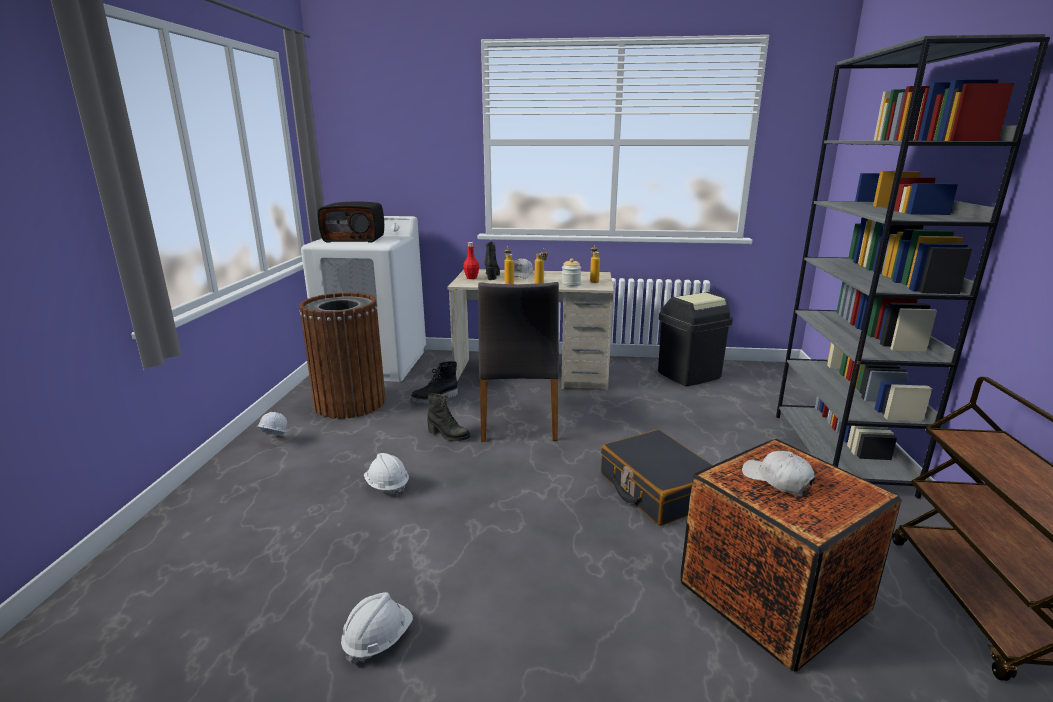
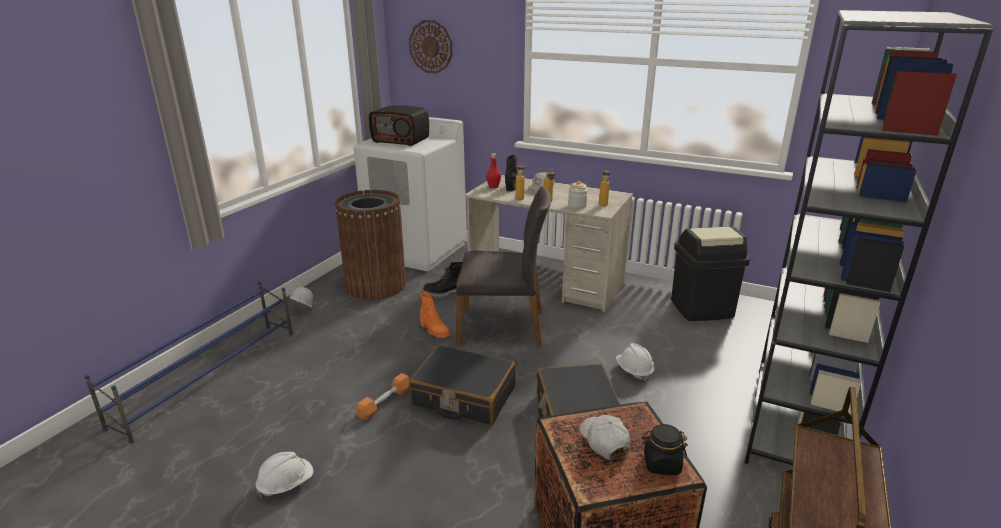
camera: 20 degrees right, 5 degrees up
white hard hat [364,453,409,496] -> white hard hat moved to [616,343,654,382]
black boot [427,393,471,441] -> orange boot [420,292,450,338]
grey chair [478,282,559,442] -> grey chair turned 105 degrees counterclockwise [456,186,551,347]
none -> blue shoe rack [84,281,293,444]
none -> orange dumbbell [356,373,410,420]
none -> wall clock [409,20,453,73]
none -> black suitcase [409,345,516,426]
none -> black jar [642,424,688,475]

